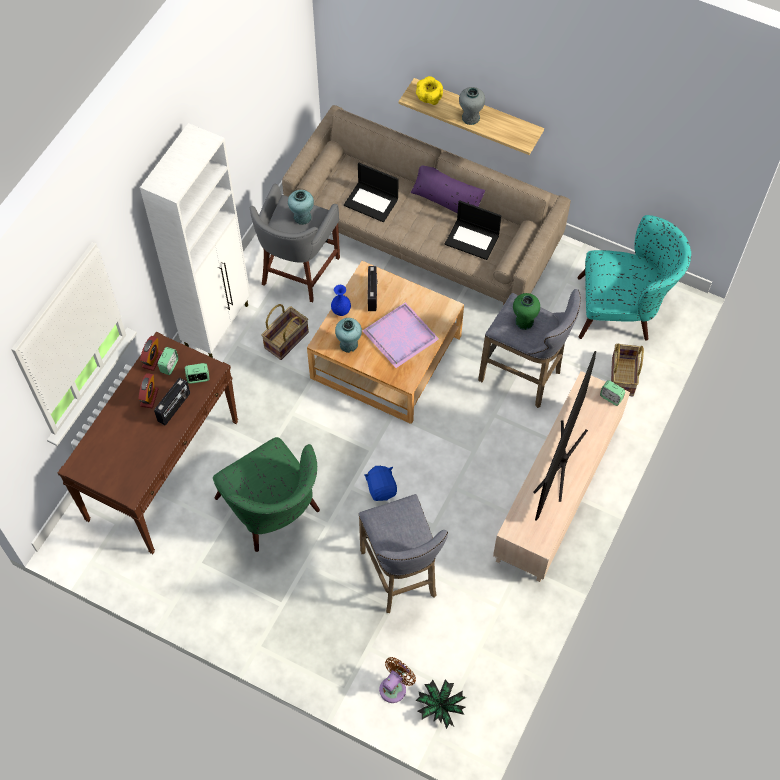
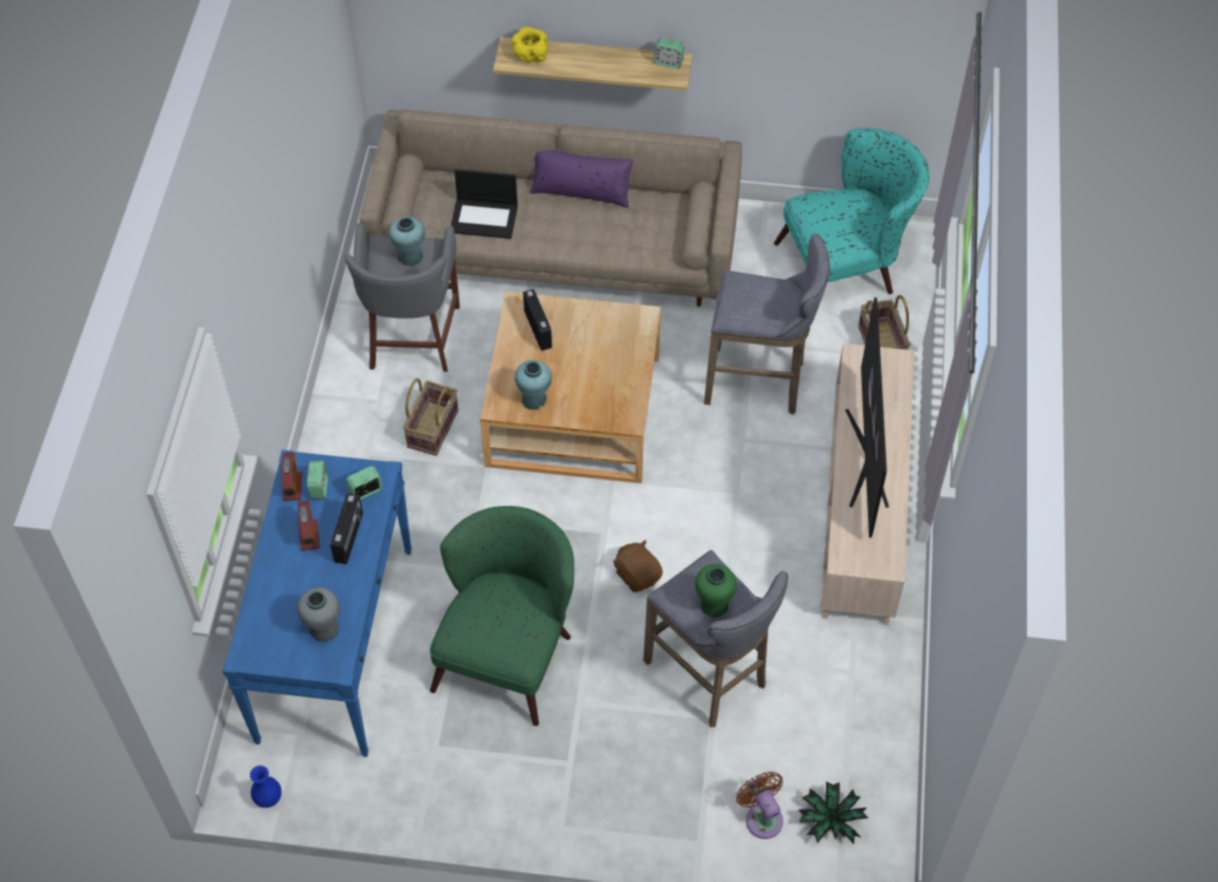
camera: 20 degrees left, 5 degrees down
brown console table [58,332,238,554] -> blue console table [222,450,412,757]
white cabinet [140,123,250,358] -> none
green armchair [213,437,320,552] -> green armchair turned 105 degrees counterclockwise [430,506,574,726]
blue vase [331,285,351,316] -> blue vase moved to [250,765,281,808]
purple tray [362,302,439,368] -> none
blue plush toy [364,466,397,501] -> brown plush toy [613,540,663,592]
brown fan [379,657,416,703] -> brown fan turned 45 degrees counterclockwise [736,772,783,839]
laptop [445,200,501,260] -> none
grey vase [459,87,485,125] -> grey vase moved to [297,587,340,642]
green vase [513,293,540,330] -> green vase moved to [695,564,737,618]
alarm clock [600,380,625,406] -> alarm clock moved to [654,38,684,69]

